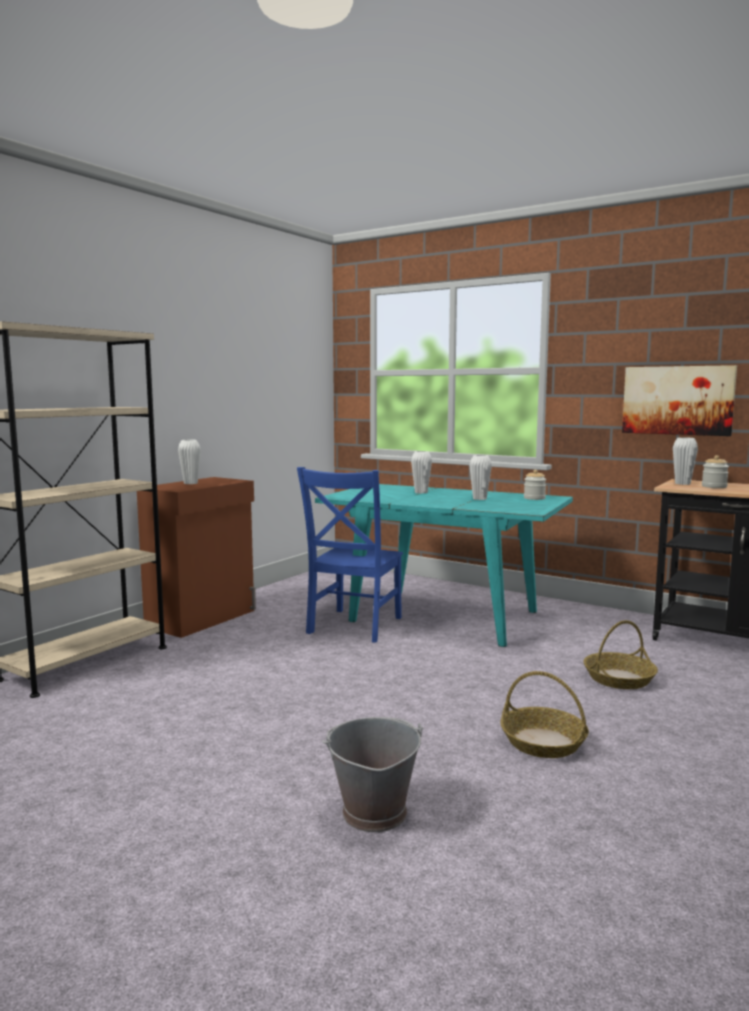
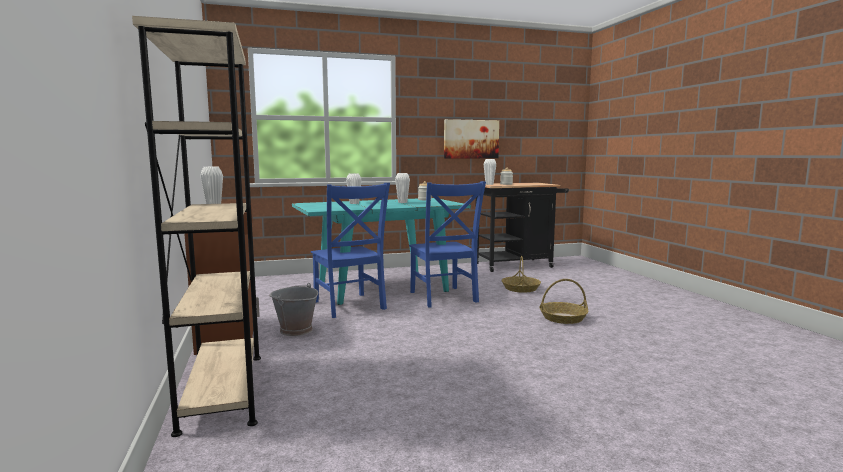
camera: 50 degrees left, 0 degrees up
grey bucket [322,717,423,832] -> grey bucket moved to [269,283,318,336]
none -> blue chair [409,181,486,308]

